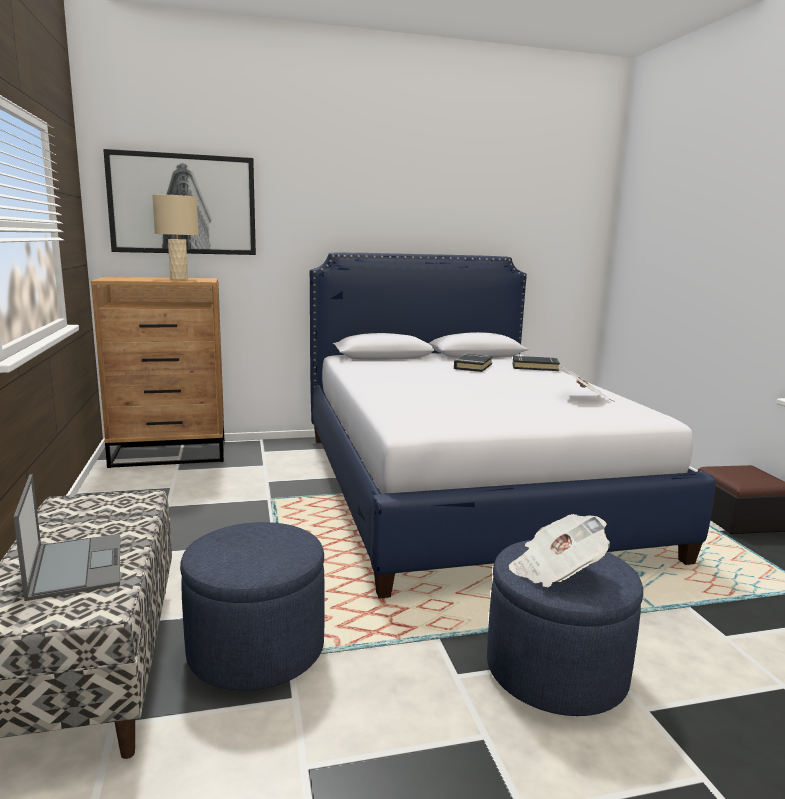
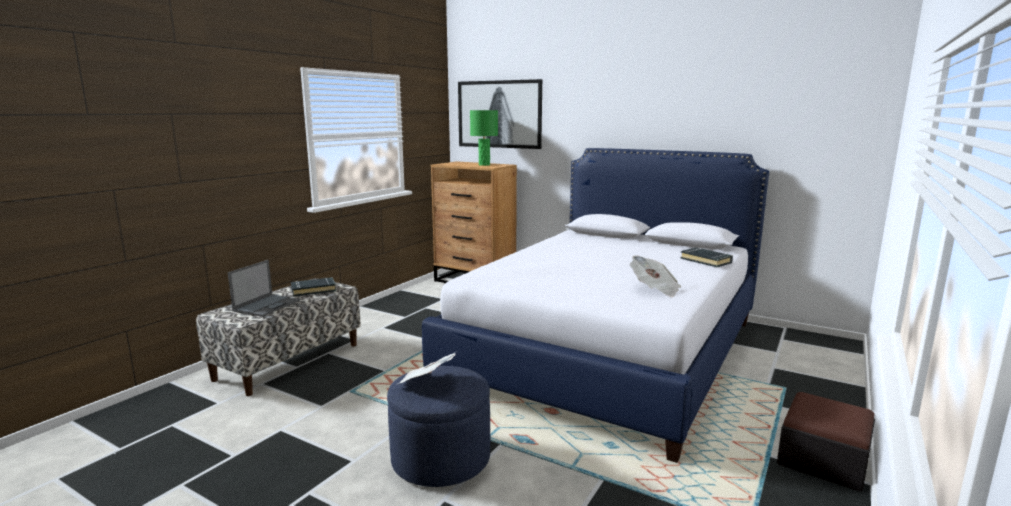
camera: 45 degrees right, 0 degrees up
beige table lamp [152,195,199,280] -> green table lamp [470,110,498,166]
blue ottoman [180,522,325,691] -> none
black book [454,354,493,372] -> black book moved to [291,277,336,297]

